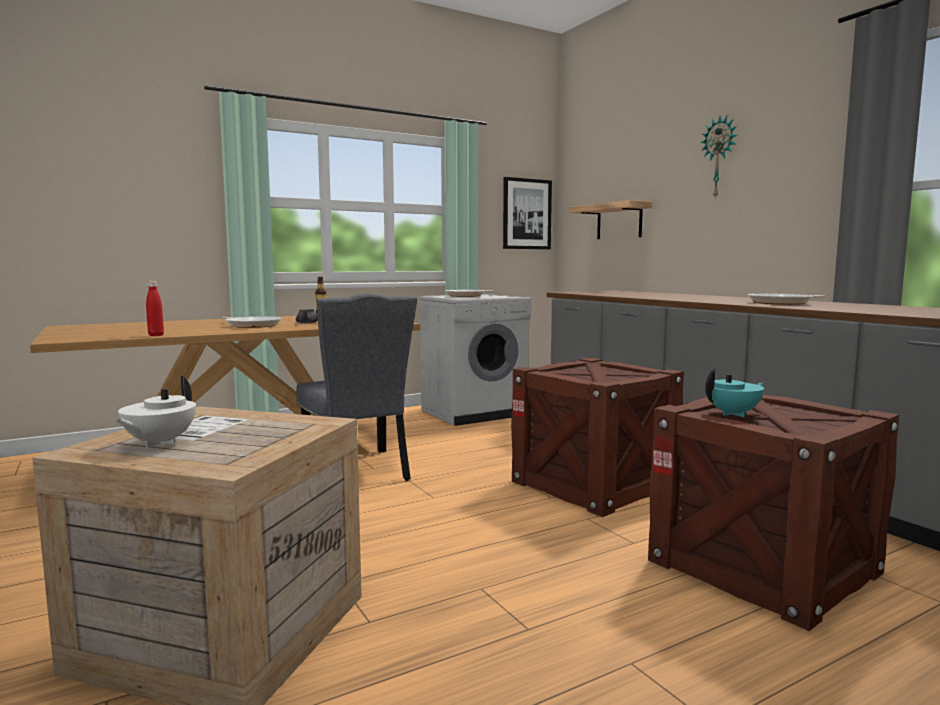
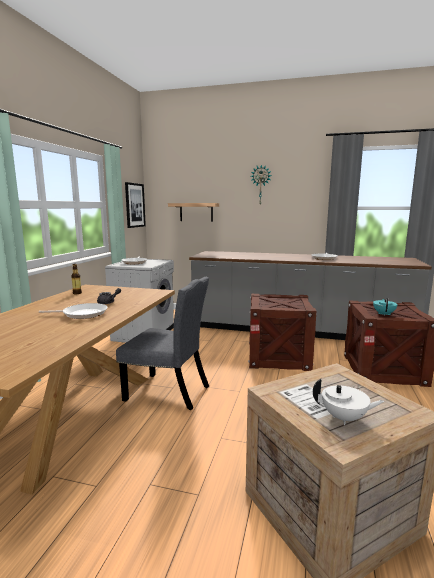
camera: 45 degrees left, 5 degrees up
white teapot [115,376,196,448] -> white teapot turned 45 degrees counterclockwise [313,379,385,425]
red bottle [146,281,164,336] -> none

